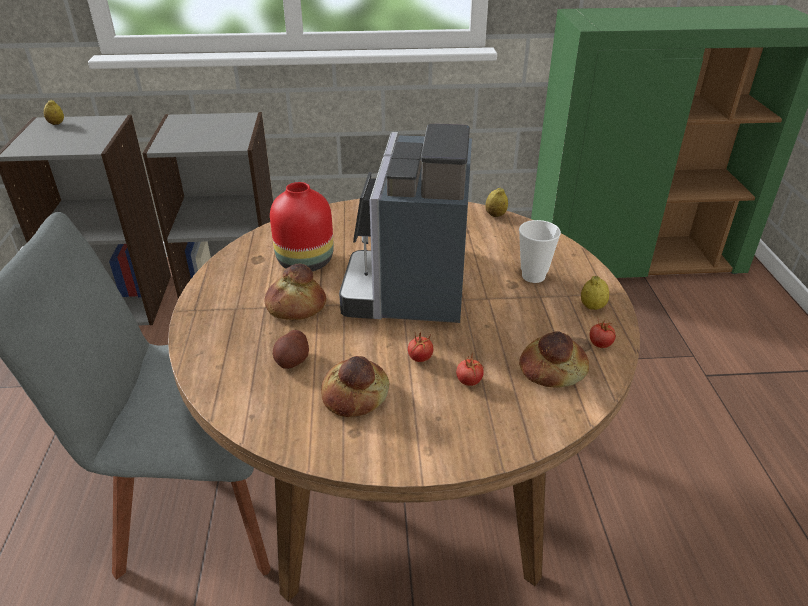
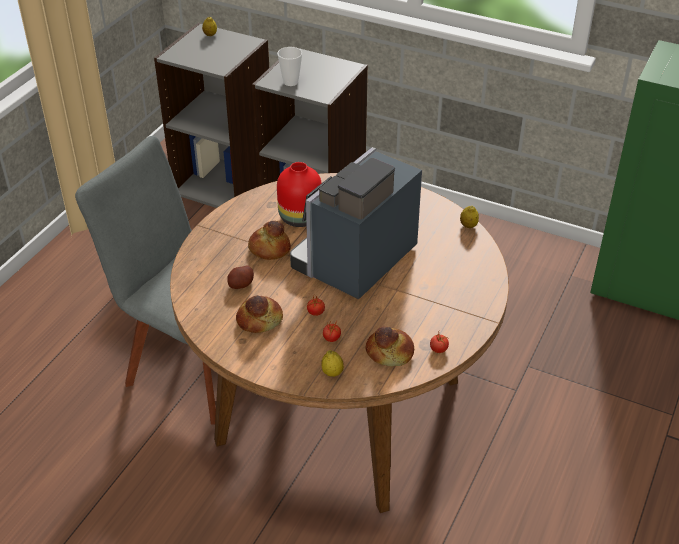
camera: 30 degrees right, 5 degrees up
cup [519,220,561,283] -> cup moved to [277,47,302,86]
lemon [581,276,609,310] -> lemon moved to [321,350,344,377]

